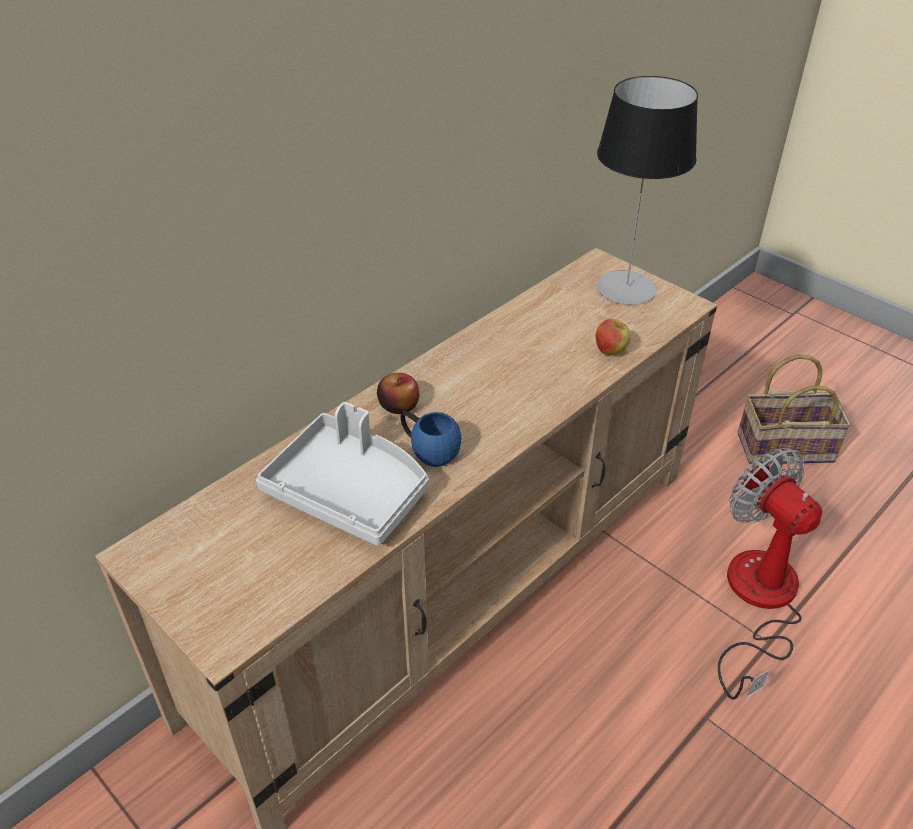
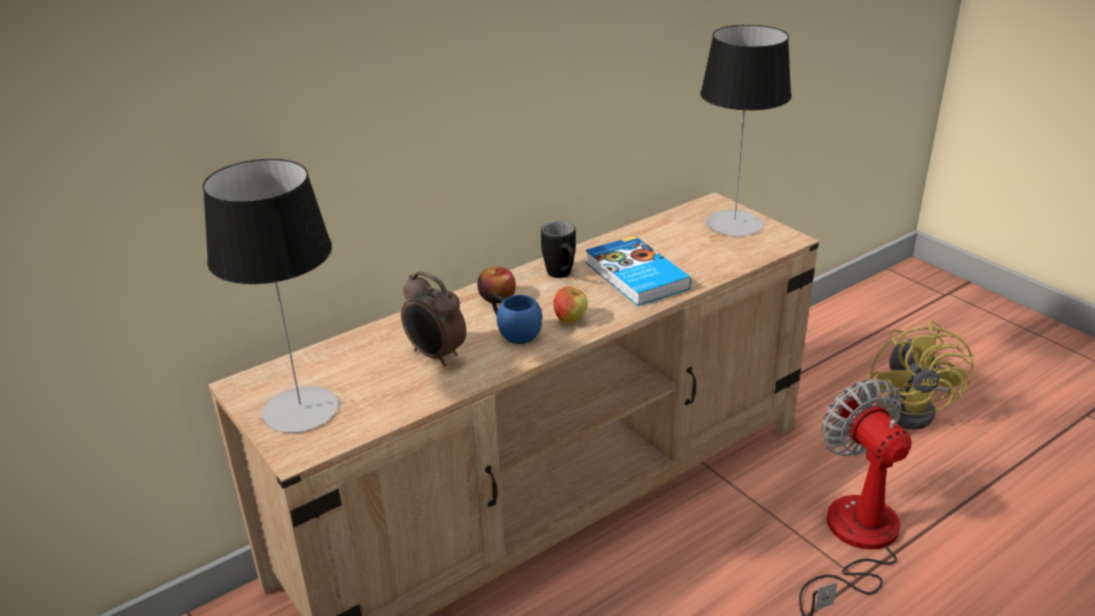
camera: 10 degrees right, 10 degrees down
grey tray [256,402,429,546] -> alarm clock [401,271,466,366]
apple [596,319,631,355] -> apple moved to [553,286,588,324]
basket [738,354,851,464] -> yellow fan [869,320,974,430]
none -> table lamp [203,159,339,433]
none -> black mug [541,221,576,278]
none -> book [586,236,691,306]

